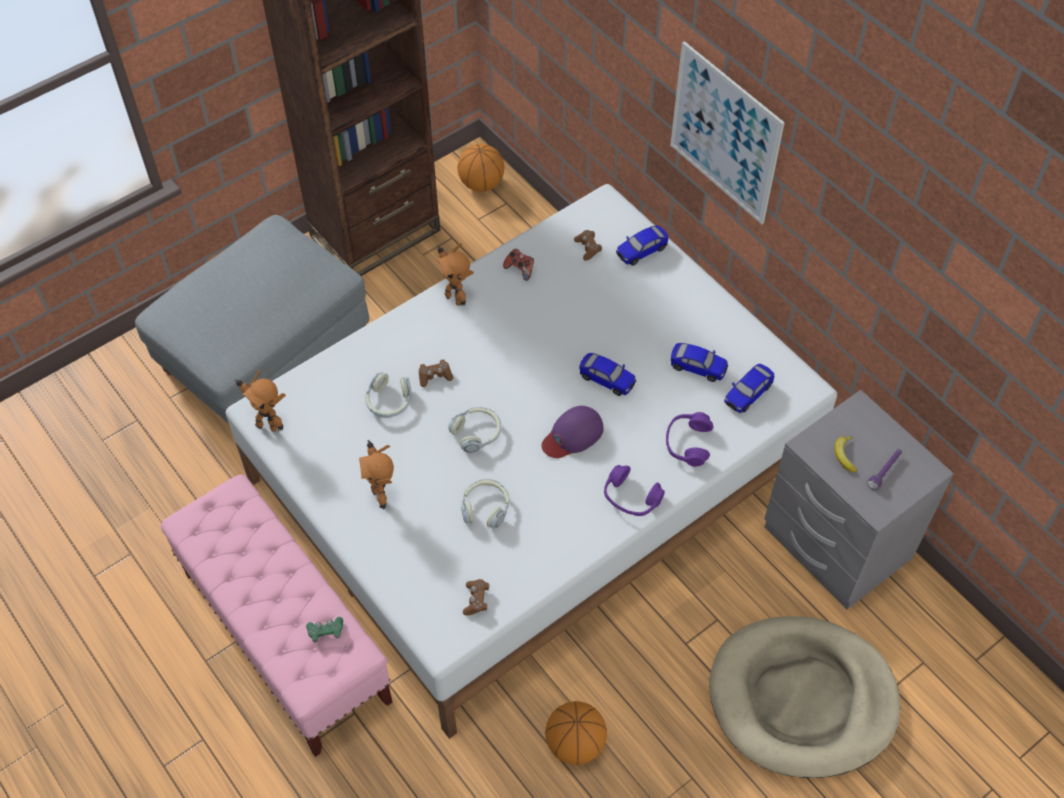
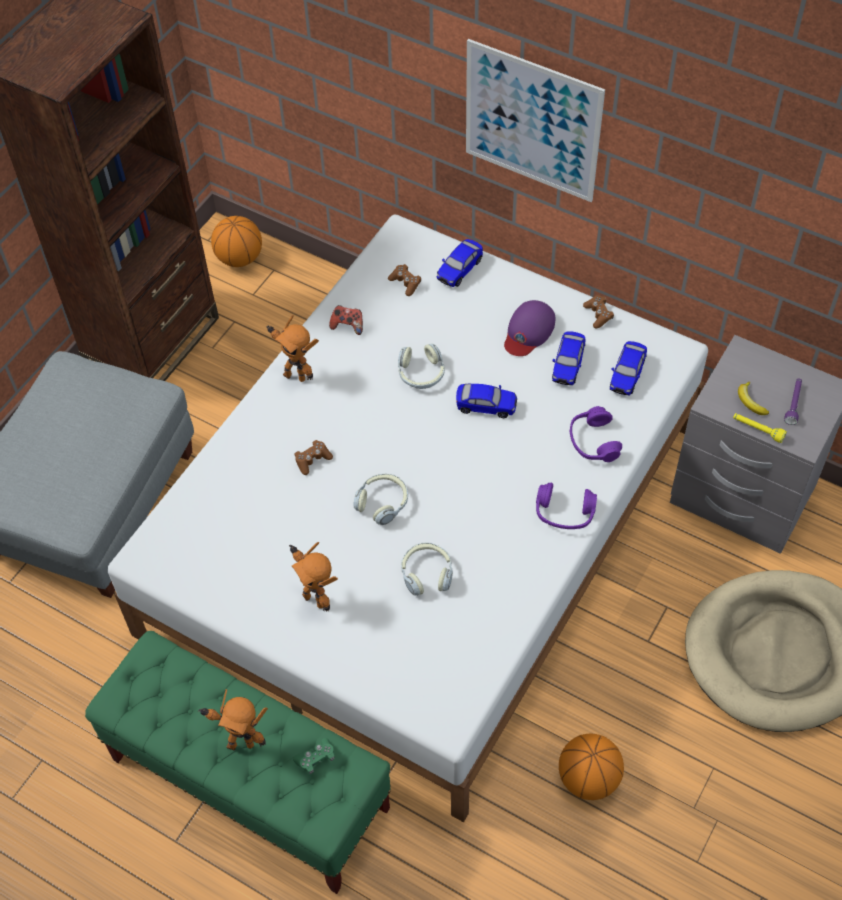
camera: 20 degrees left, 0 degrees up
pink bench [161,475,392,757] -> green bench [85,631,391,894]
toy robot [235,370,286,432] -> toy robot moved to [198,689,268,750]
headphones [365,372,412,418] -> headphones moved to [398,344,445,389]
brown game controller [463,579,489,616] -> brown game controller moved to [583,295,614,328]
purple cap [541,406,603,458] -> purple cap moved to [504,300,555,356]
toy car [671,343,728,382] -> toy car turned 105 degrees clockwise [552,331,585,385]
none -> yellow flashlight [733,413,787,443]

